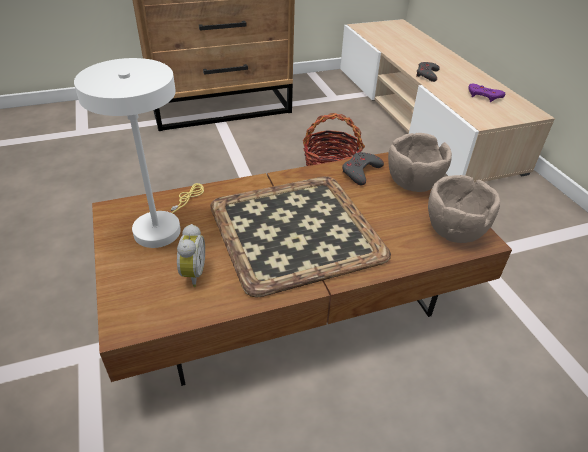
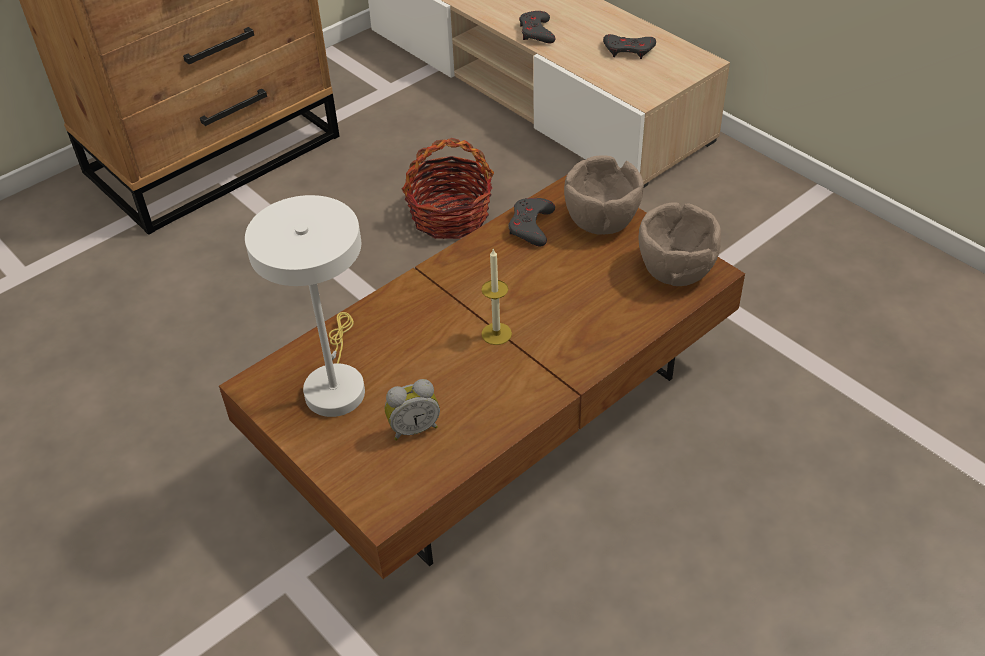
camera: 20 degrees left, 5 degrees up
alarm clock [177,224,205,287] -> alarm clock turned 90 degrees clockwise [385,379,440,441]
tray [210,176,391,298] -> candle [481,249,512,345]
purple game controller [468,83,505,102] -> grey game controller [603,34,656,59]

